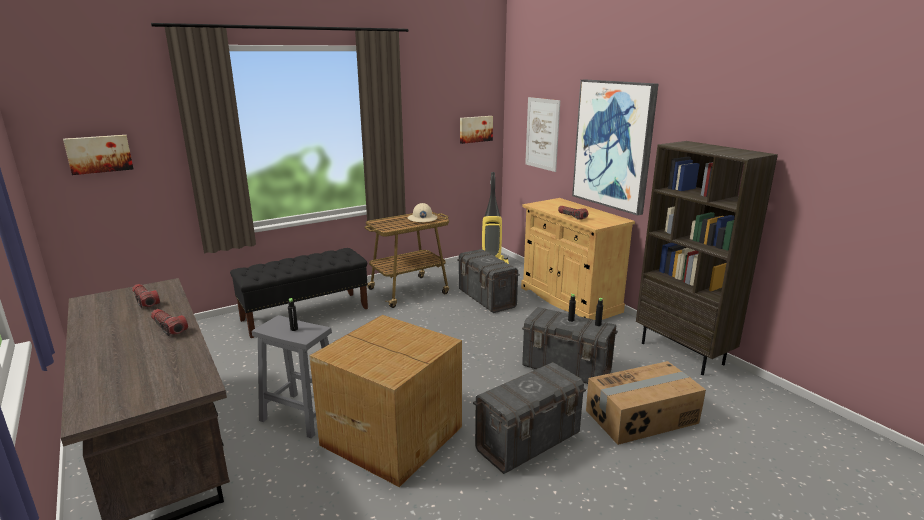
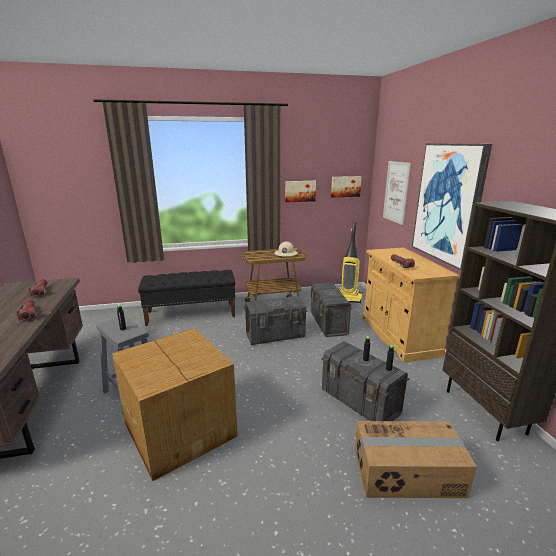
camera: 20 degrees right, 0 degrees up
picture [63,135,134,175] -> picture moved to [285,181,316,202]
grey storage box [473,362,586,474] -> grey storage box moved to [244,296,307,345]

